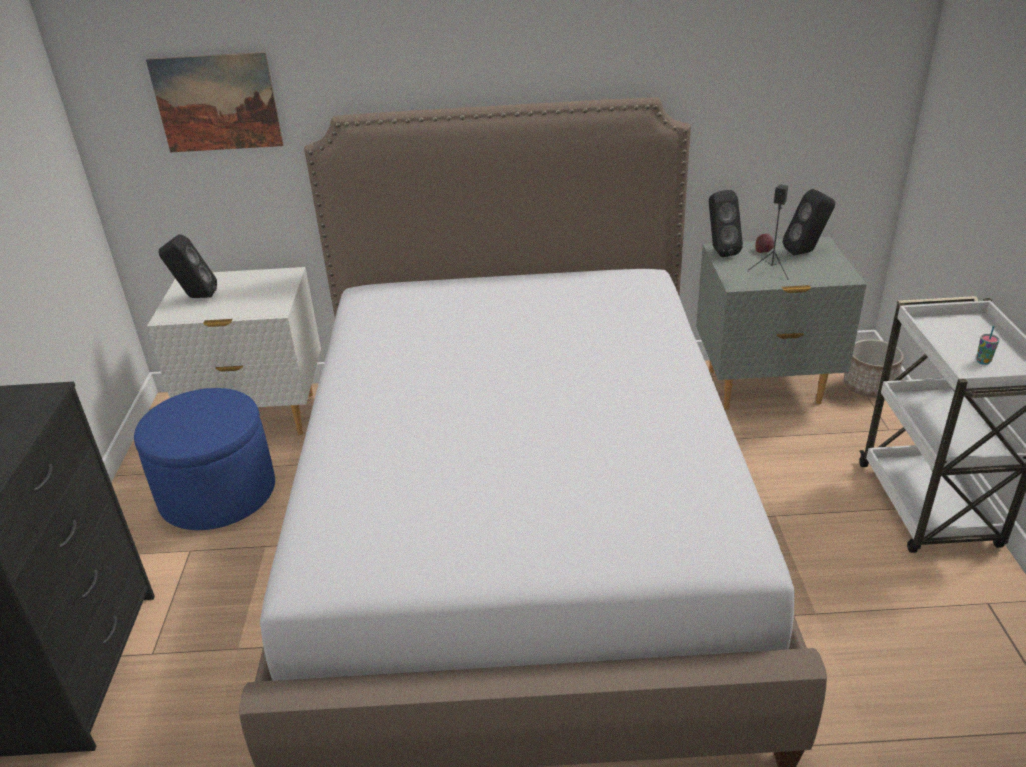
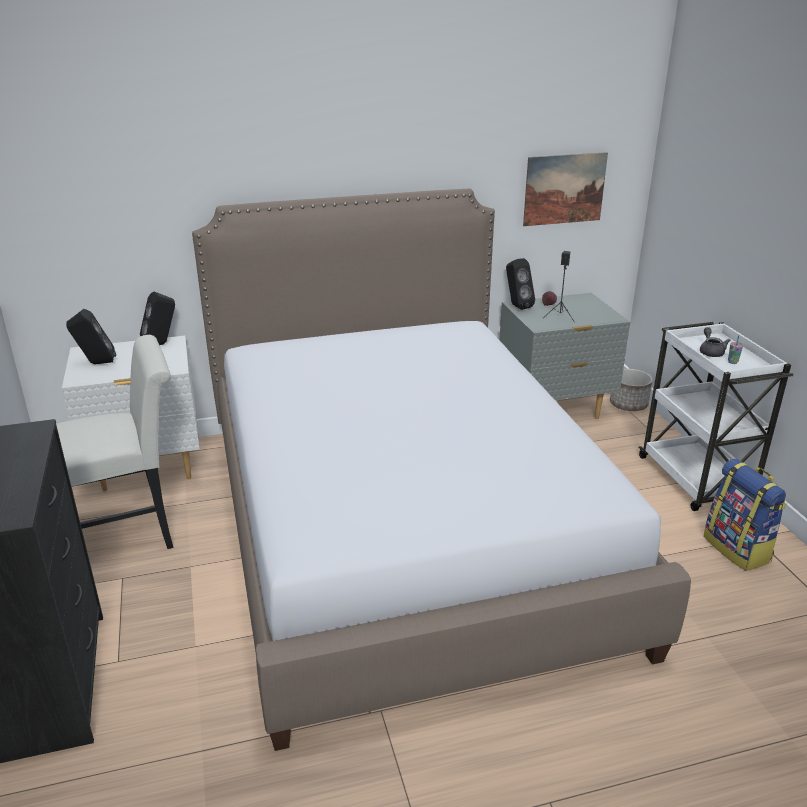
camera: 15 degrees left, 5 degrees down
blue ottoman [134,388,275,530] -> white chair [56,335,174,549]
picture [146,52,284,152] -> picture moved to [523,152,608,226]
black speaker [783,189,835,256] -> black speaker moved to [140,291,175,345]
none -> grey teapot [700,327,730,357]
none -> backpack [703,459,786,571]

